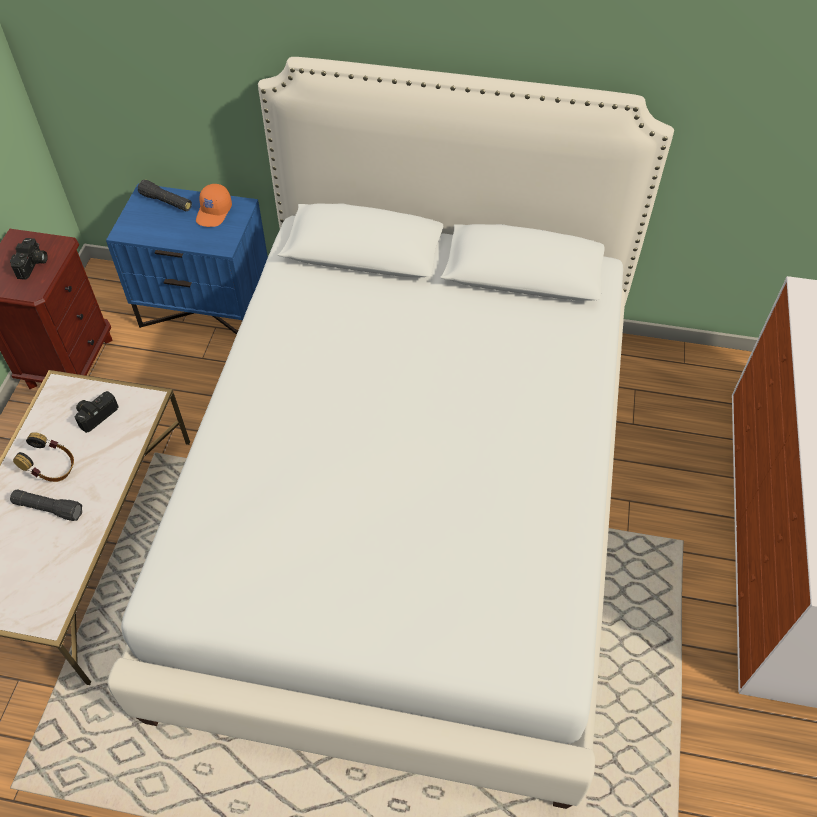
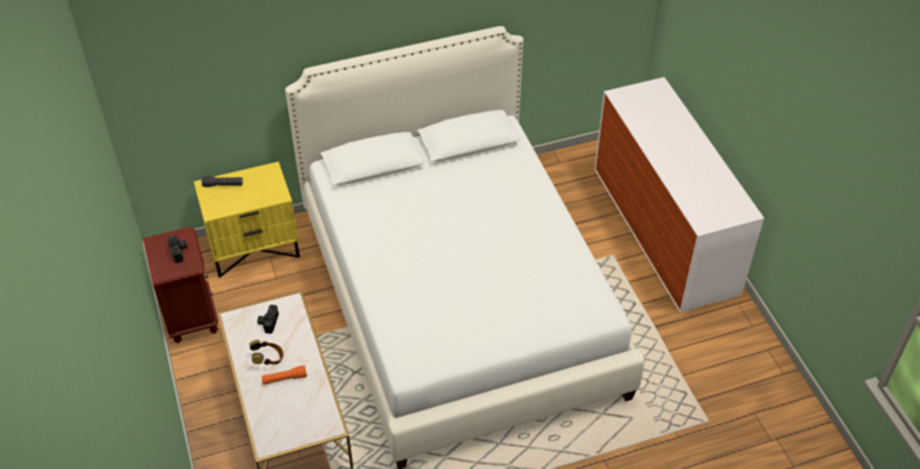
camera: 30 degrees left, 5 degrees down
black flashlight [10,489,82,521] -> orange flashlight [261,365,307,385]
blue nightstand [106,184,268,335] -> yellow nightstand [194,162,300,278]
orange cap [196,184,232,227] -> none

